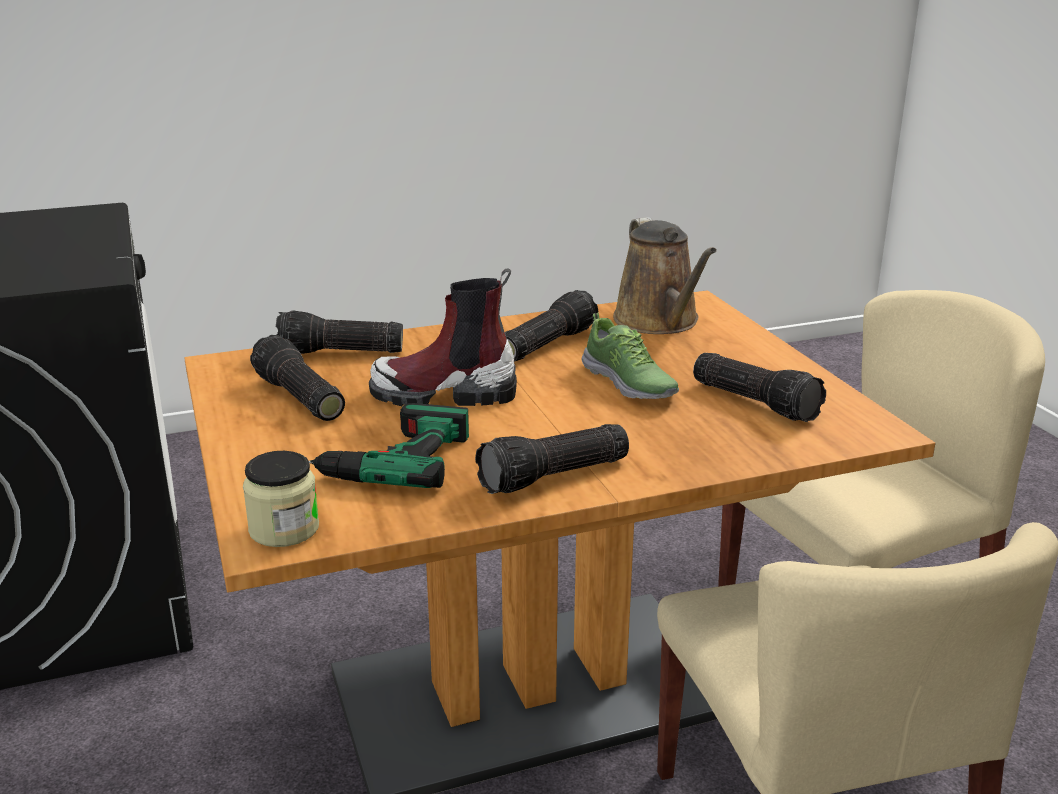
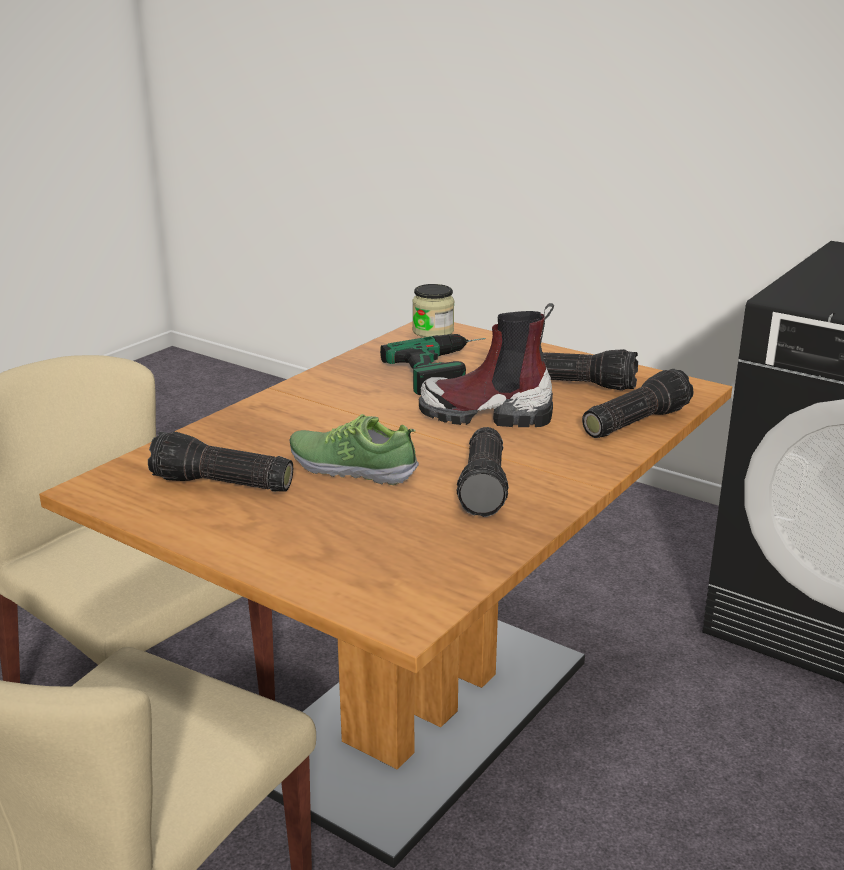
camera: 145 degrees right, 0 degrees up
boot [369,268,517,406] -> boot turned 135 degrees counterclockwise [419,303,555,427]
flashlight [475,424,629,494] -> none
brown watering can [613,217,717,334] -> none

